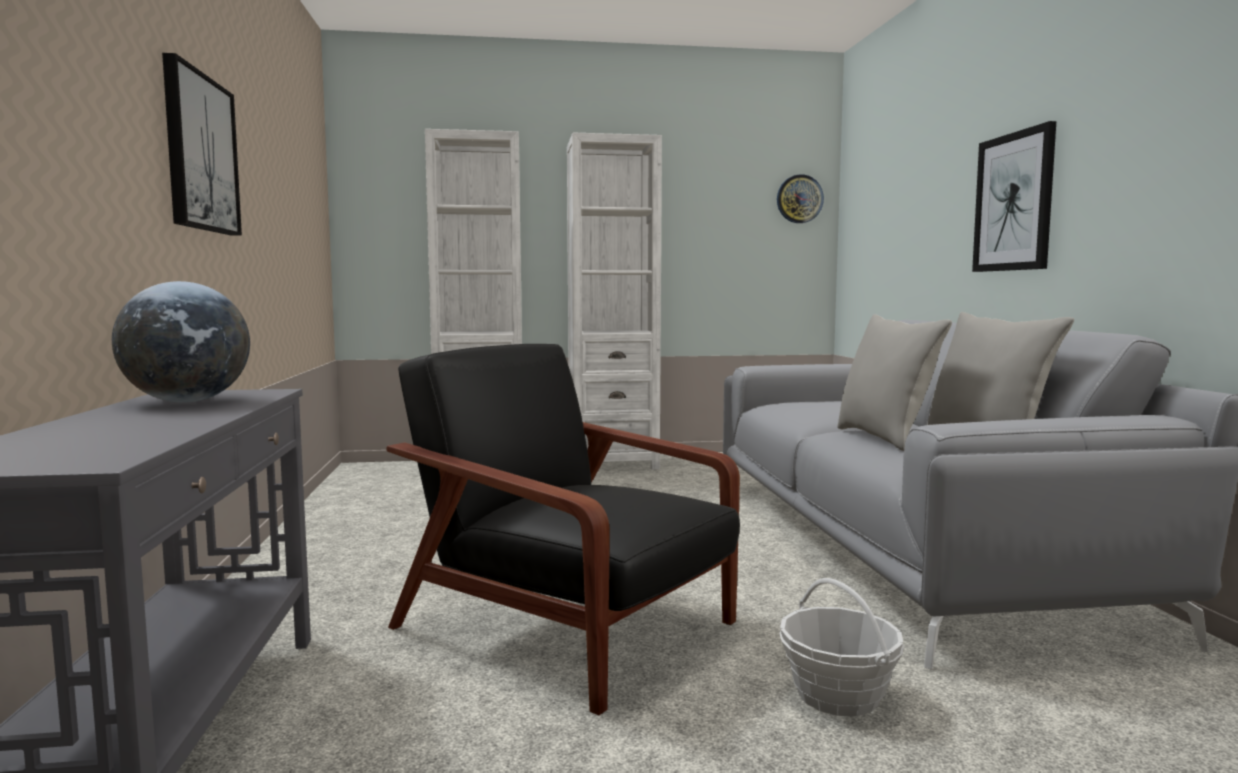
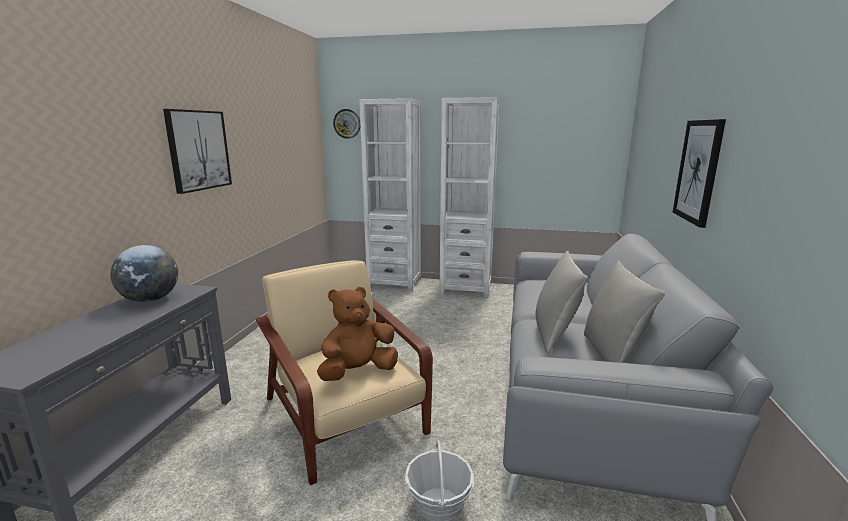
camera: 20 degrees right, 10 degrees up
black armchair [386,344,740,715] -> beige armchair [256,260,433,485]
wall clock [777,174,824,223] -> wall clock moved to [333,109,360,139]
none -> brown plush toy [317,287,398,381]

